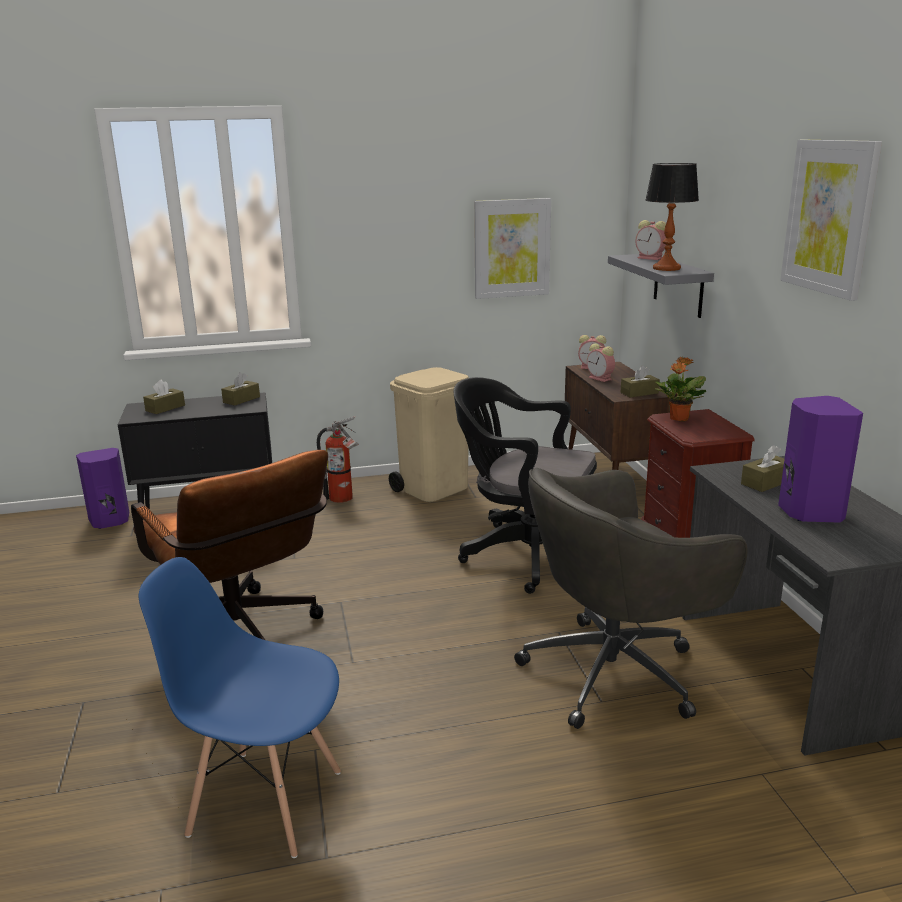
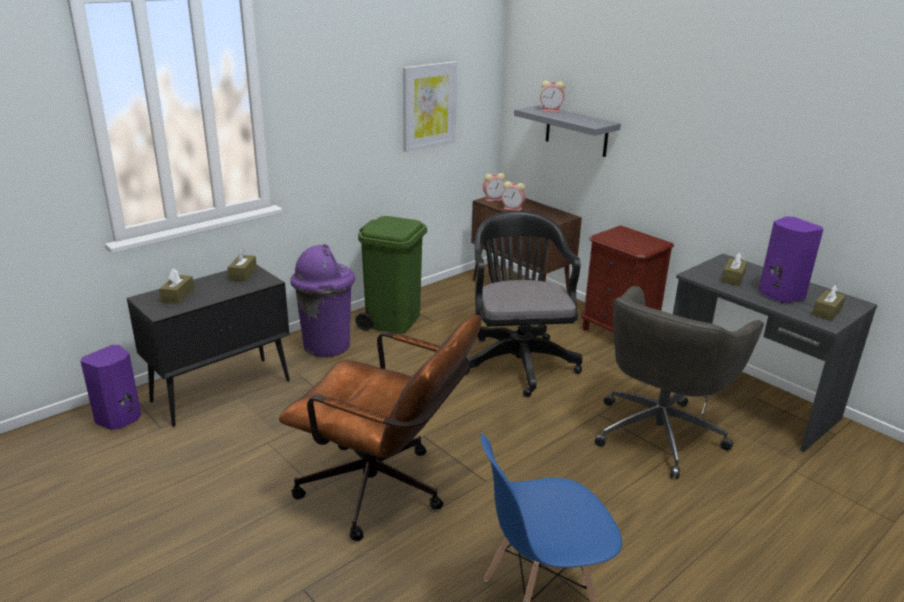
camera: 30 degrees left, 5 degrees up
fire extinguisher [317,416,359,503] -> purple trash can [290,244,355,357]
beige trash can [389,367,469,502] -> green trash can [355,216,427,334]
black office chair [454,377,597,594] -> black office chair turned 90 degrees clockwise [466,211,583,397]
brown tissue box [621,366,660,398] -> brown tissue box moved to [812,285,846,321]
table lamp [645,163,699,271] -> none
potted plant [655,357,706,421] -> none
picture [780,140,882,301] -> none

